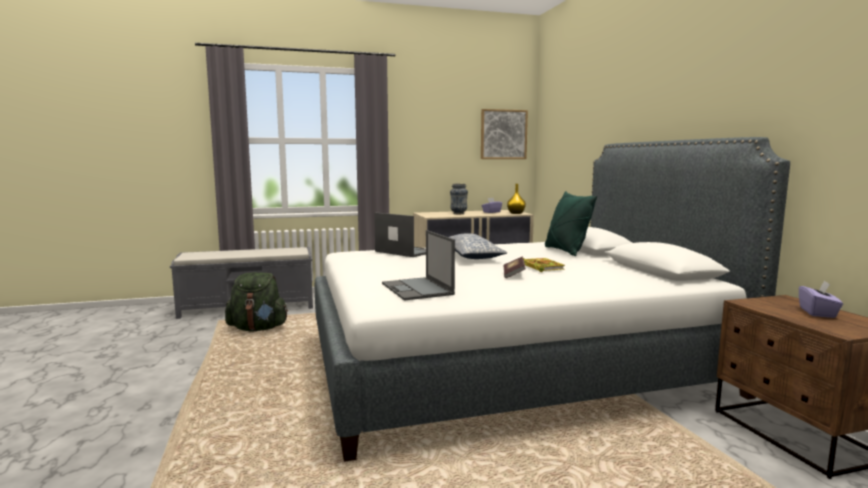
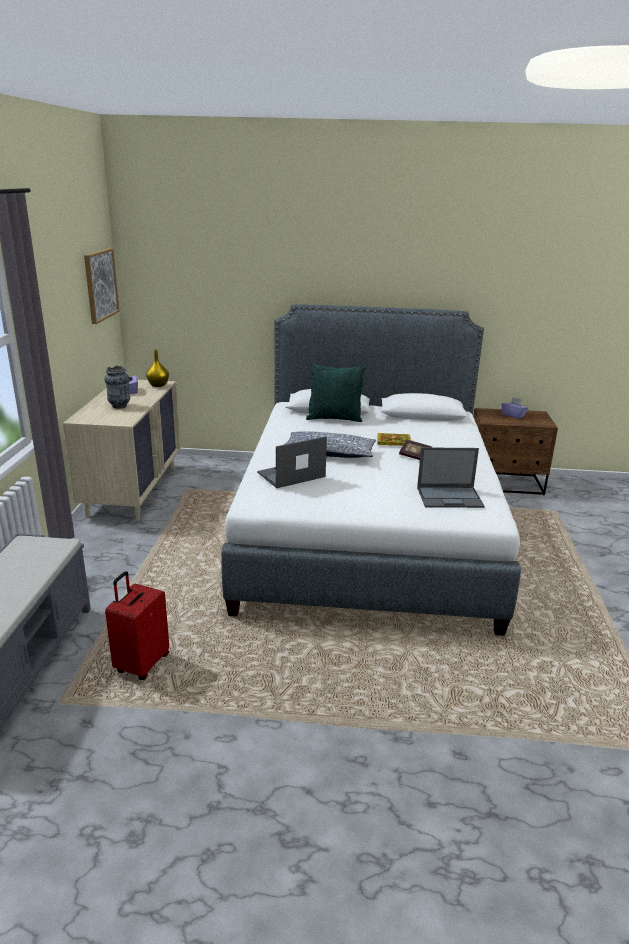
camera: 70 degrees left, 15 degrees up
green backpack [225,272,288,331] -> red suitcase [105,571,169,680]

